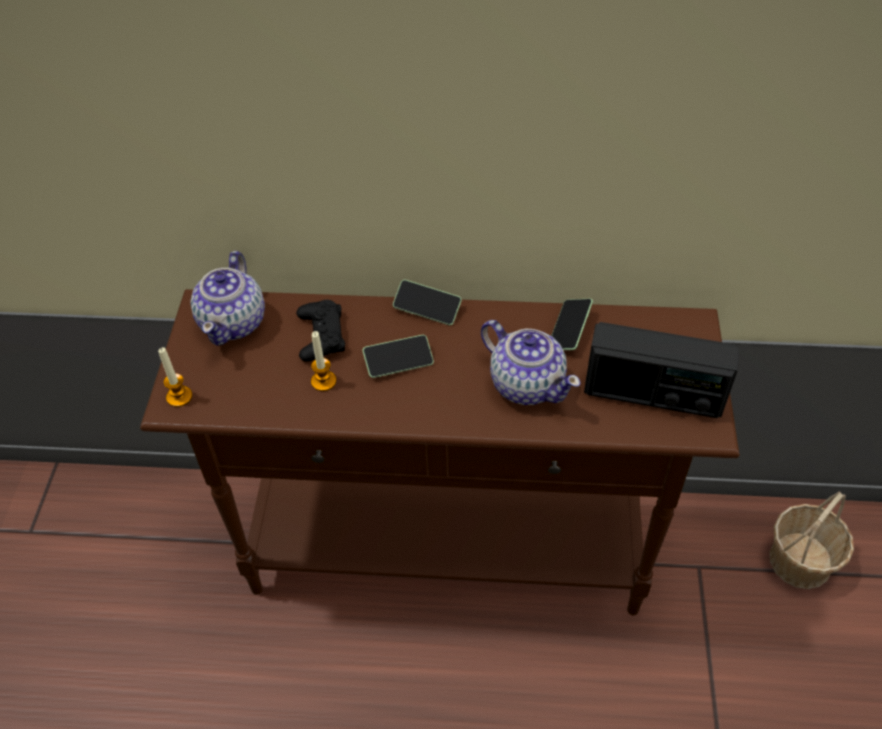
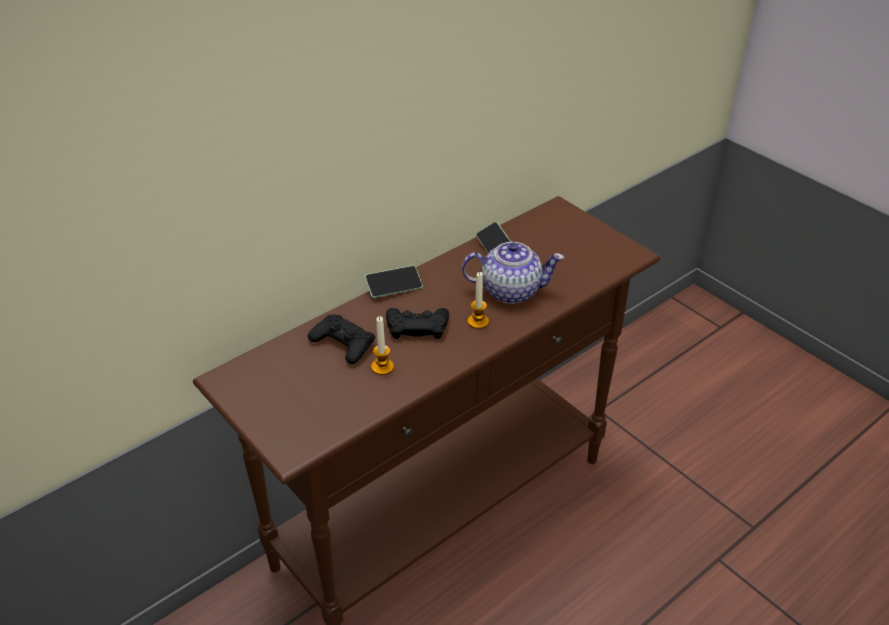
camera: 45 degrees left, 10 degrees down
candle [158,347,192,407] -> candle moved to [468,272,489,329]
teapot [191,251,265,345] -> none
phone [362,335,434,378] -> black game controller [386,308,449,339]
radio [584,322,739,418] -> none
basket [770,492,854,589] -> none

